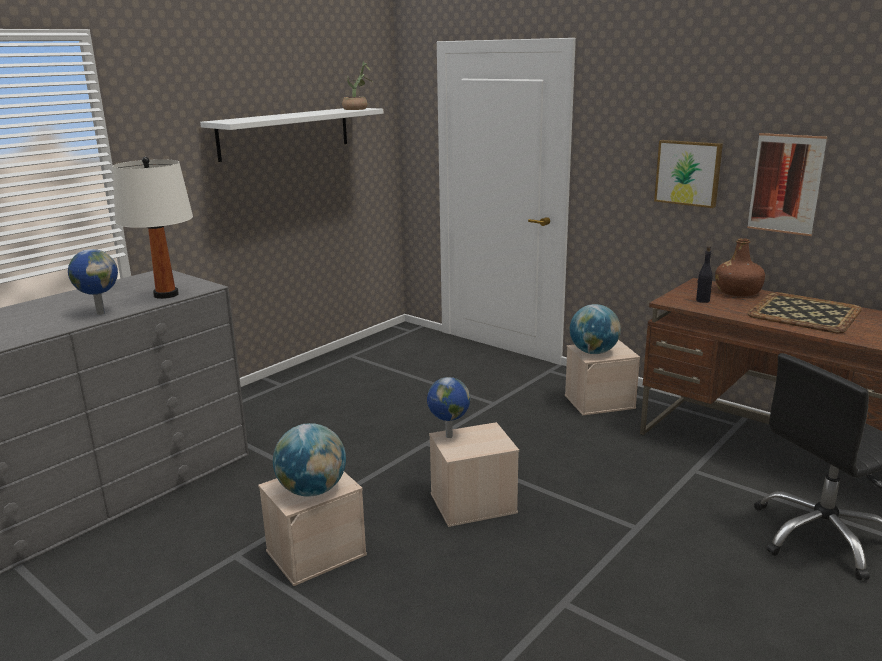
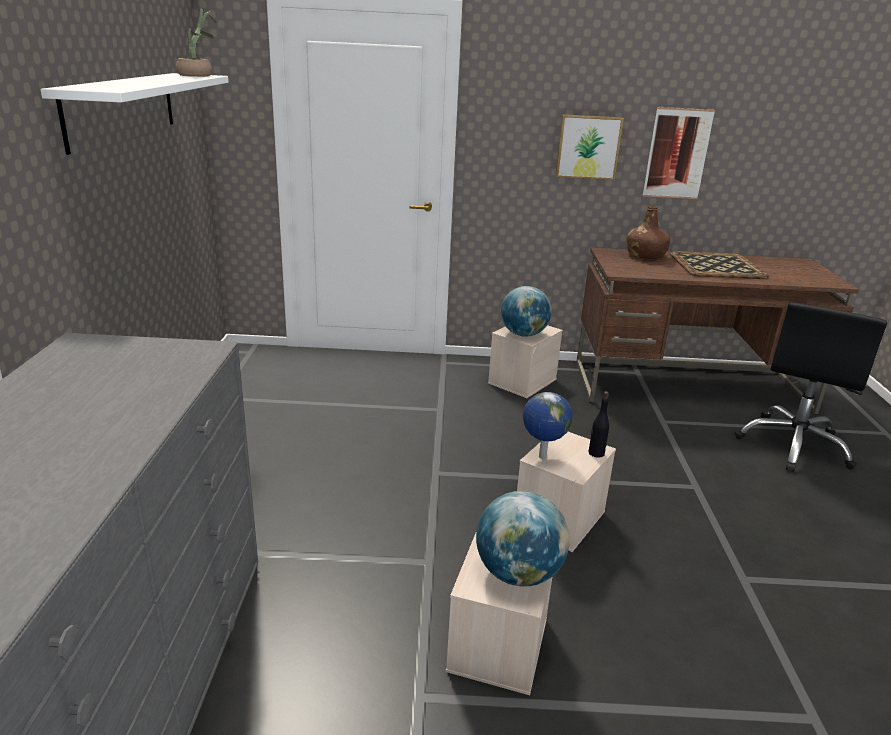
camera: 40 degrees left, 5 degrees up
globe [68,249,118,315] -> none
white table lamp [112,157,193,299] -> none
black bottle [696,246,713,303] -> black bottle moved to [589,391,609,458]

